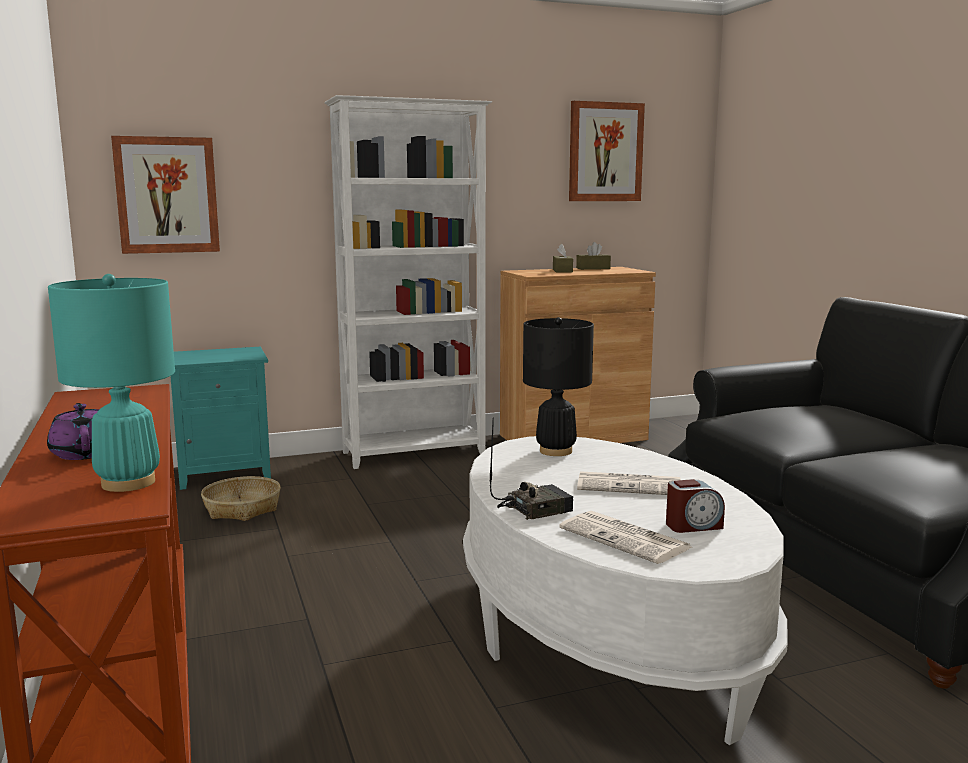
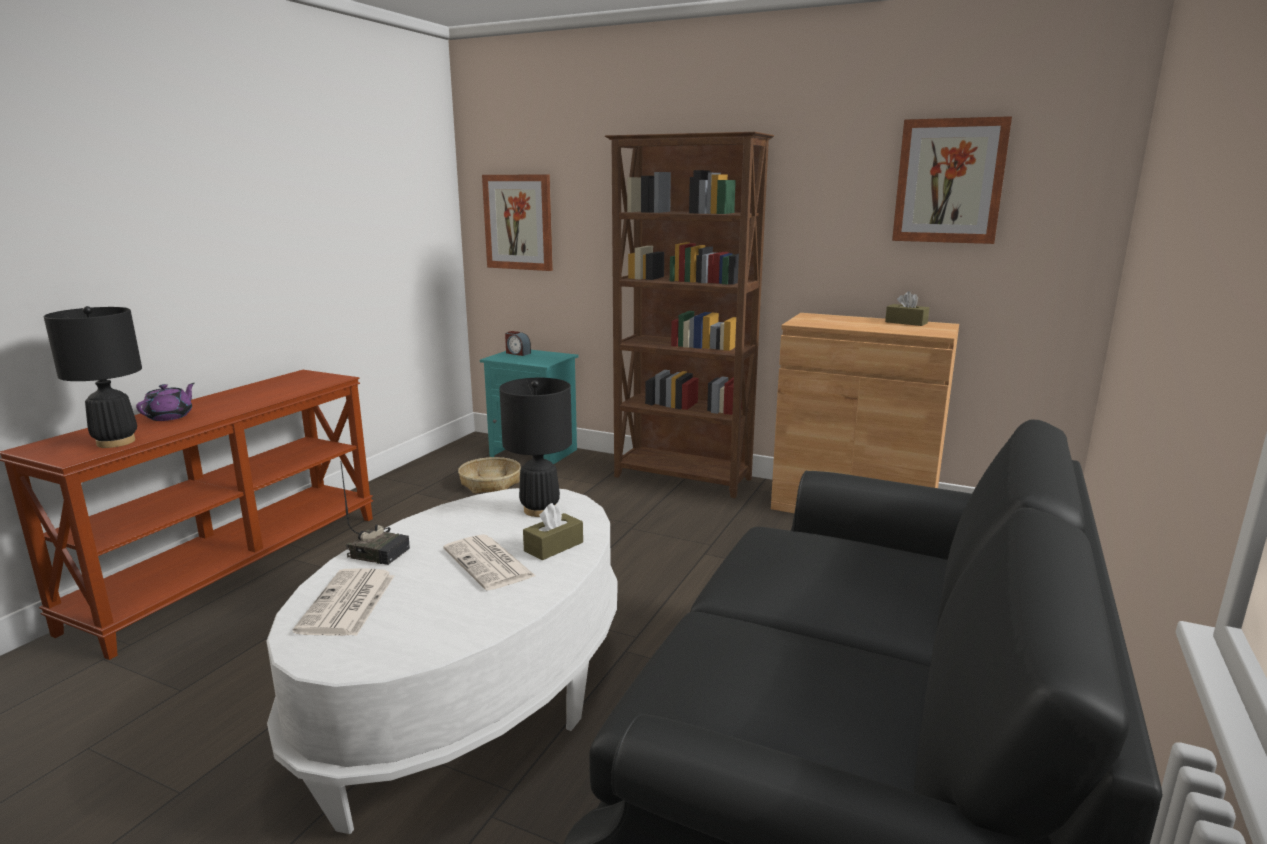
camera: 45 degrees right, 5 degrees up
turquoise table lamp [48,274,175,492] -> black table lamp [44,306,142,448]
white bookcase [324,95,492,469] -> brown bookcase [605,132,774,498]
brown tissue box [553,244,573,273] -> brown tissue box moved to [523,503,583,560]
alarm clock [666,479,725,533] -> alarm clock moved to [505,331,531,356]

